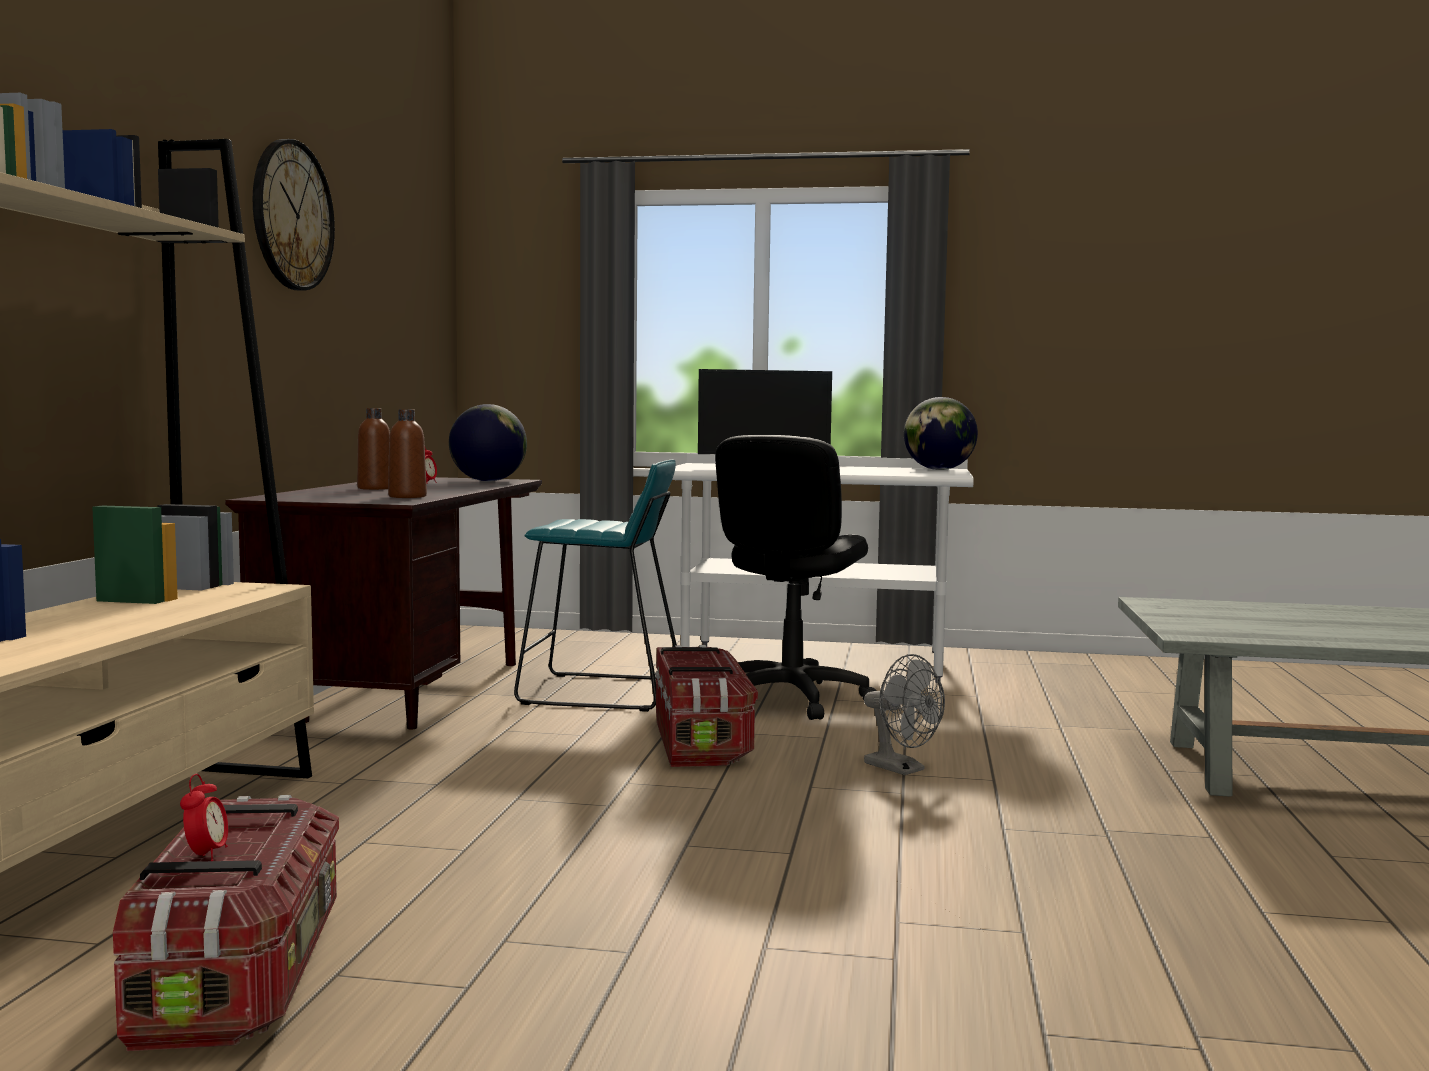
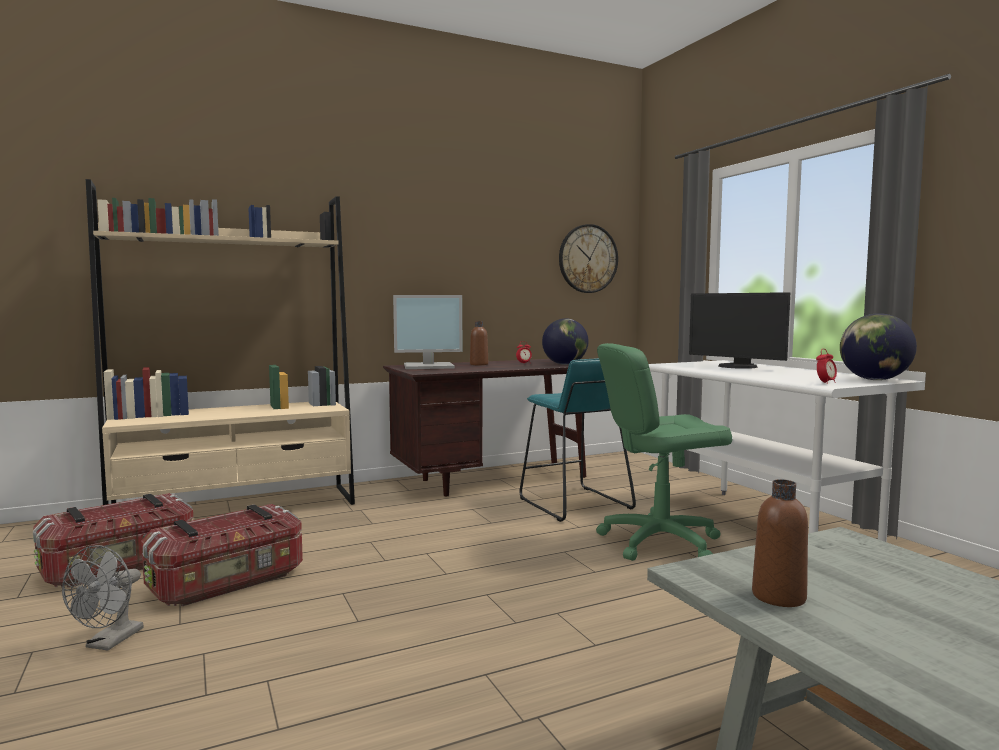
camera: 55 degrees right, 0 degrees up
alarm clock [180,774,228,861] -> alarm clock moved to [816,349,837,384]
wall clock [253,139,335,290] -> wall clock moved to [559,224,618,293]
brown bottle [388,409,427,498] -> brown bottle moved to [752,480,808,607]
storage box [655,645,758,767] -> storage box moved to [141,504,303,606]
black office chair [715,435,877,720] -> green office chair [596,343,732,561]
grey fan [864,654,945,775] -> grey fan moved to [62,545,144,651]
none -> monitor [393,295,463,369]

